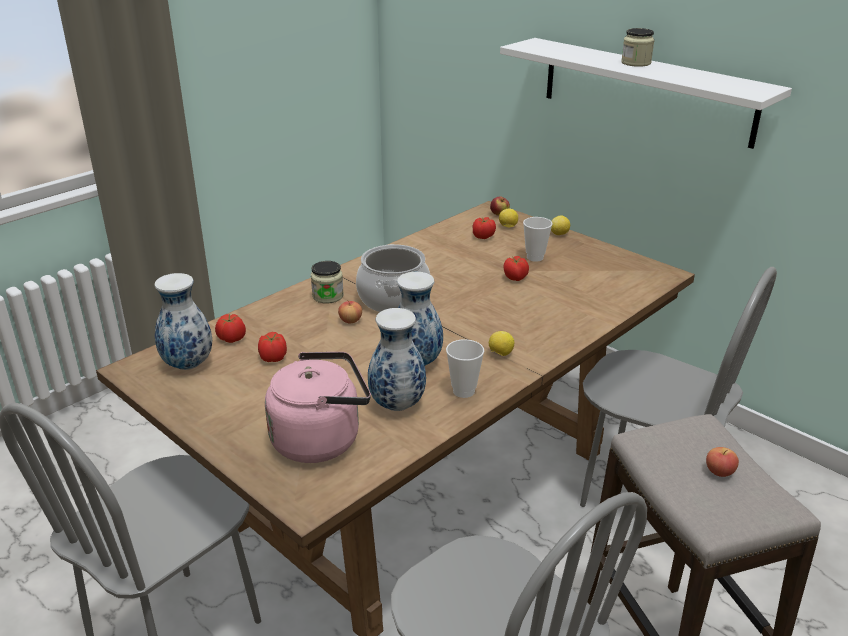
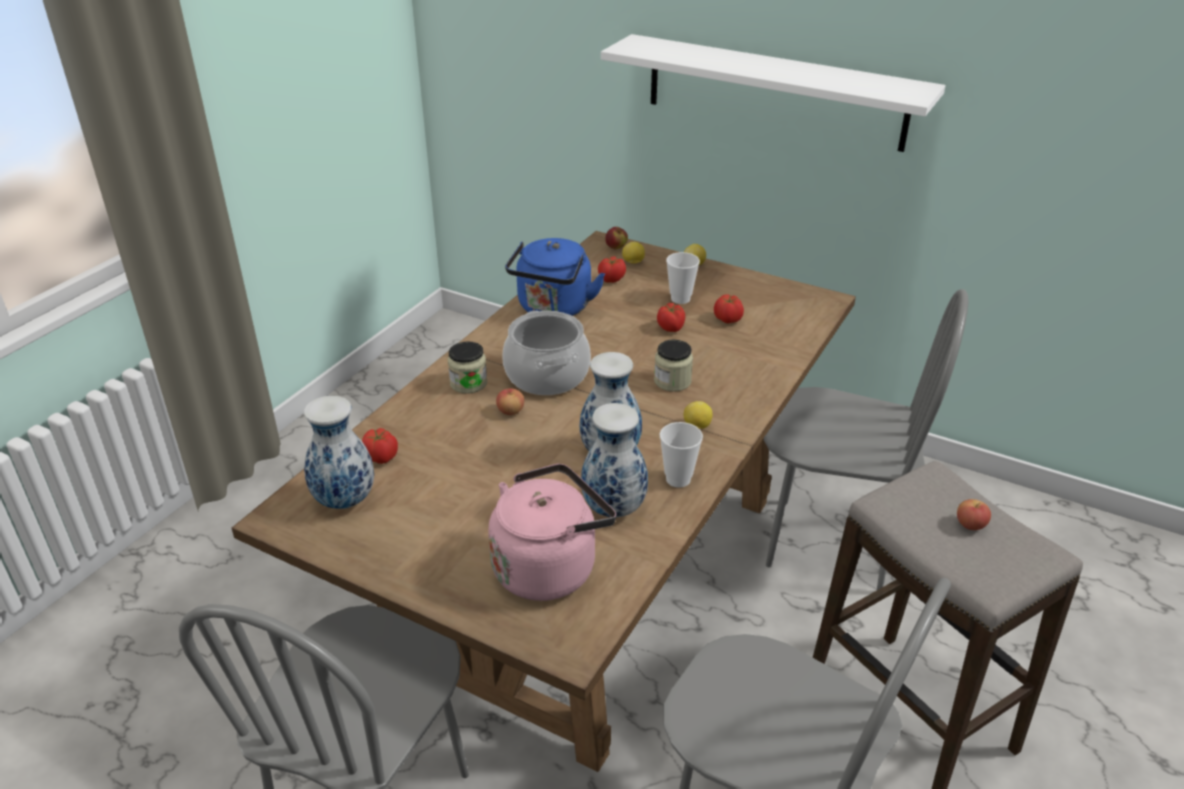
camera: 15 degrees left, 5 degrees up
tomato [258,332,287,362] -> tomato moved to [714,294,744,323]
jar [621,28,654,67] -> jar moved to [654,339,693,392]
none -> blue kettle [505,238,605,316]

